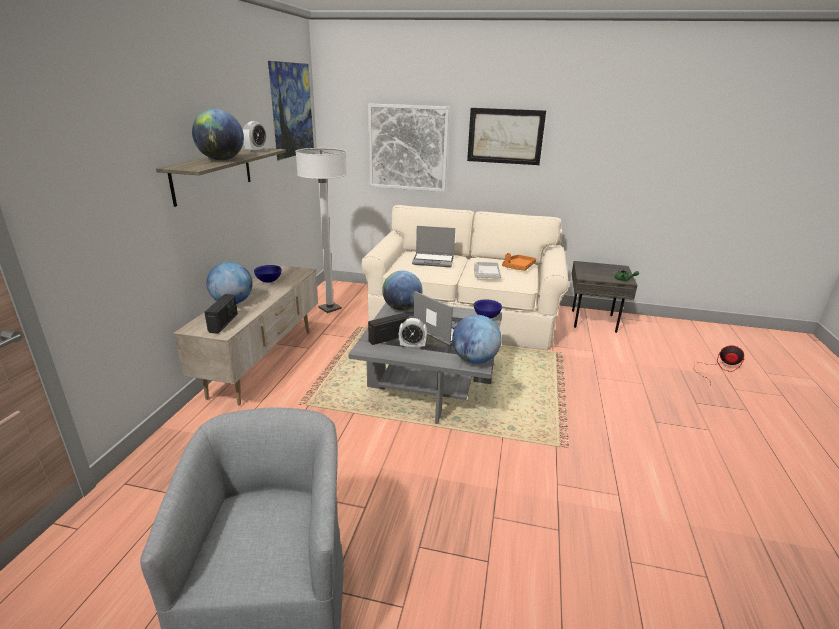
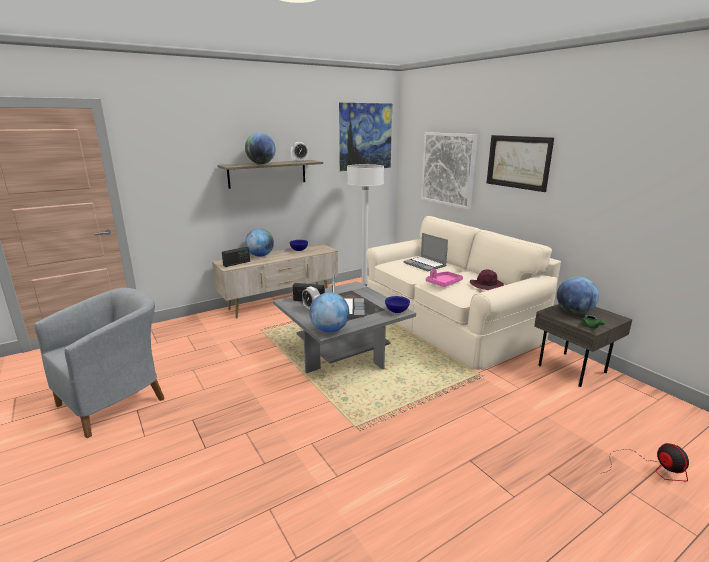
camera: 45 degrees right, 5 degrees down
globe [382,271,423,311] -> globe moved to [557,277,599,314]
grey tray [474,262,501,278] -> pink tray [426,269,463,287]
orange tray [502,253,536,271] -> purple hat [470,269,504,290]

